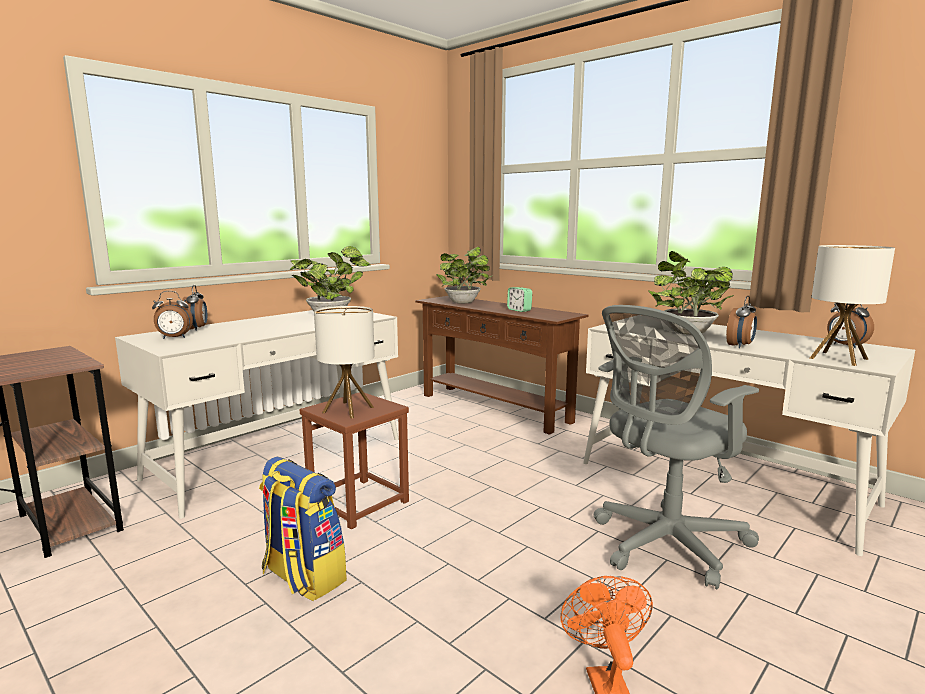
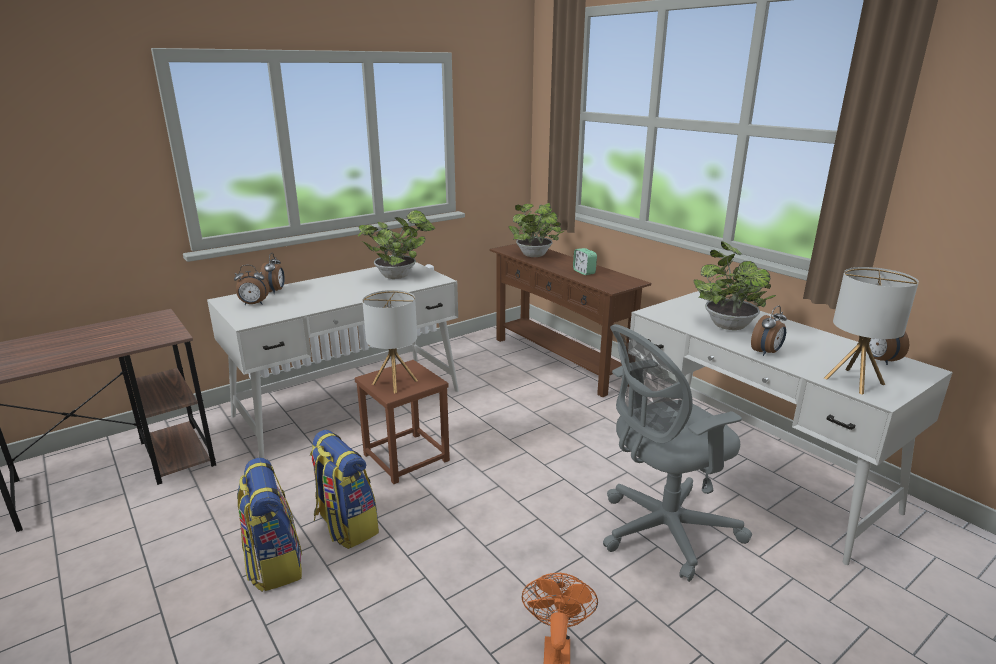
camera: 10 degrees right, 10 degrees up
none -> backpack [237,457,302,592]

